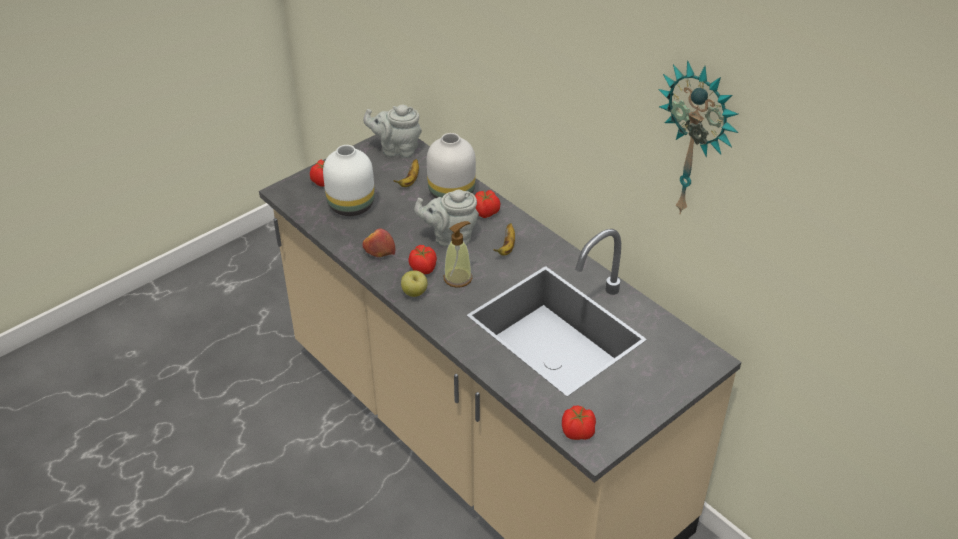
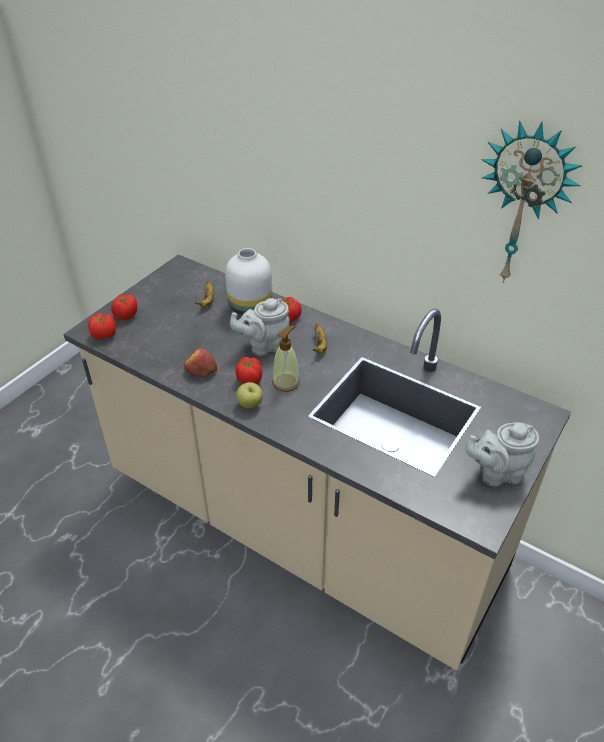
camera: 15 degrees left, 0 degrees up
white vase [323,145,375,216] -> none
grey teapot [363,105,422,158] -> grey teapot moved to [465,422,539,487]
tomato [562,406,596,440] -> tomato moved to [88,313,116,339]

